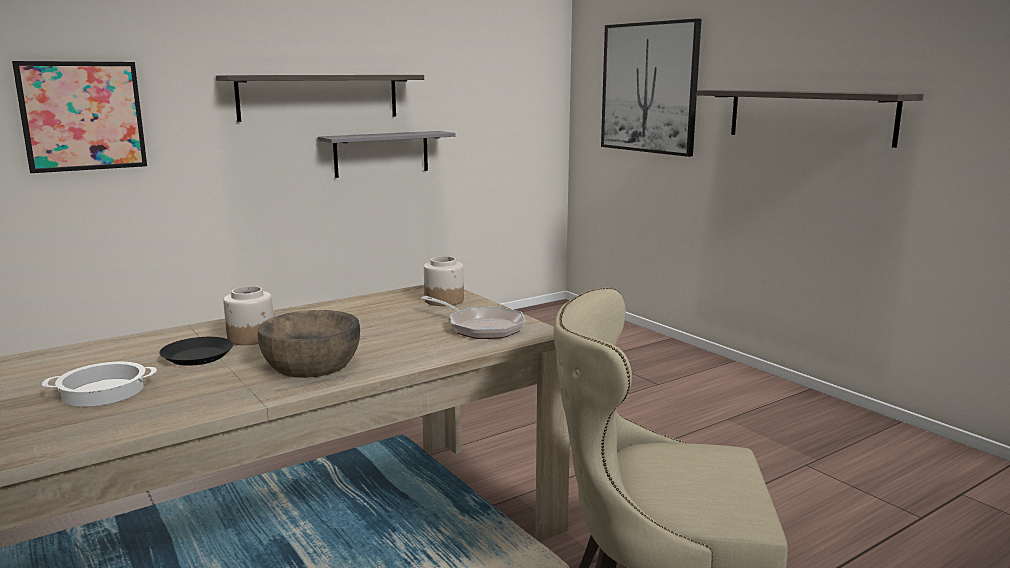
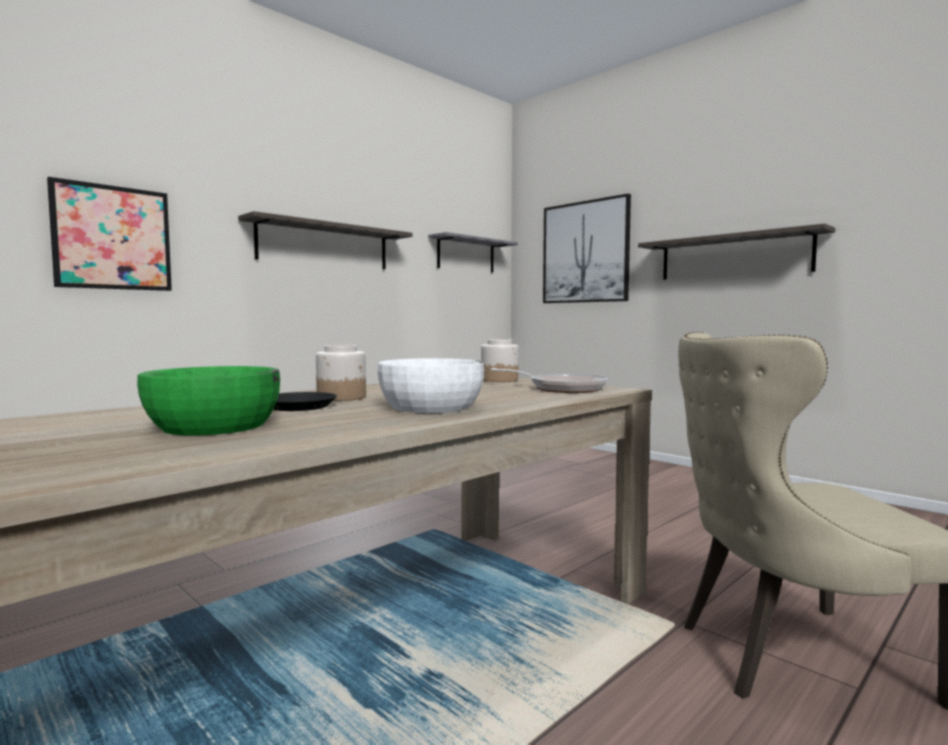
camera: 10 degrees left, 10 degrees down
cooking pot [42,362,157,407] -> green bowl [137,366,280,435]
brown bowl [258,310,360,378] -> white bowl [378,358,484,413]
grey shelf [318,131,456,178] -> grey shelf moved to [428,232,518,273]

